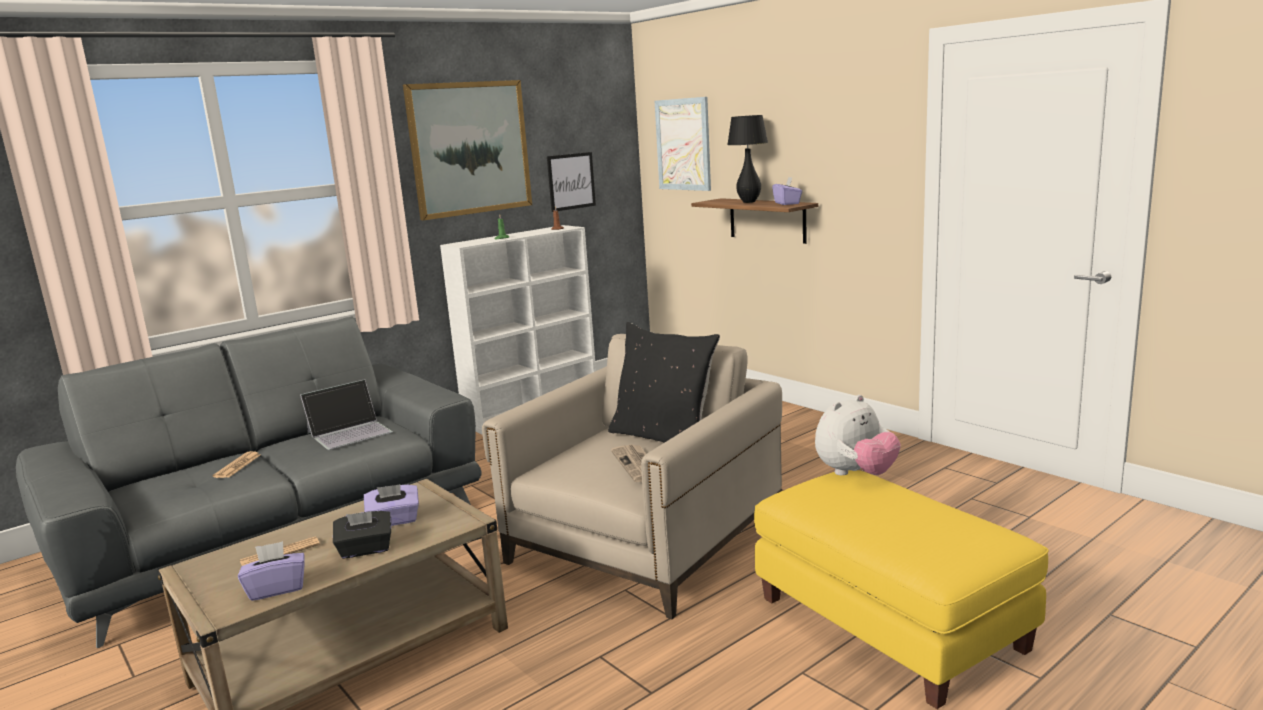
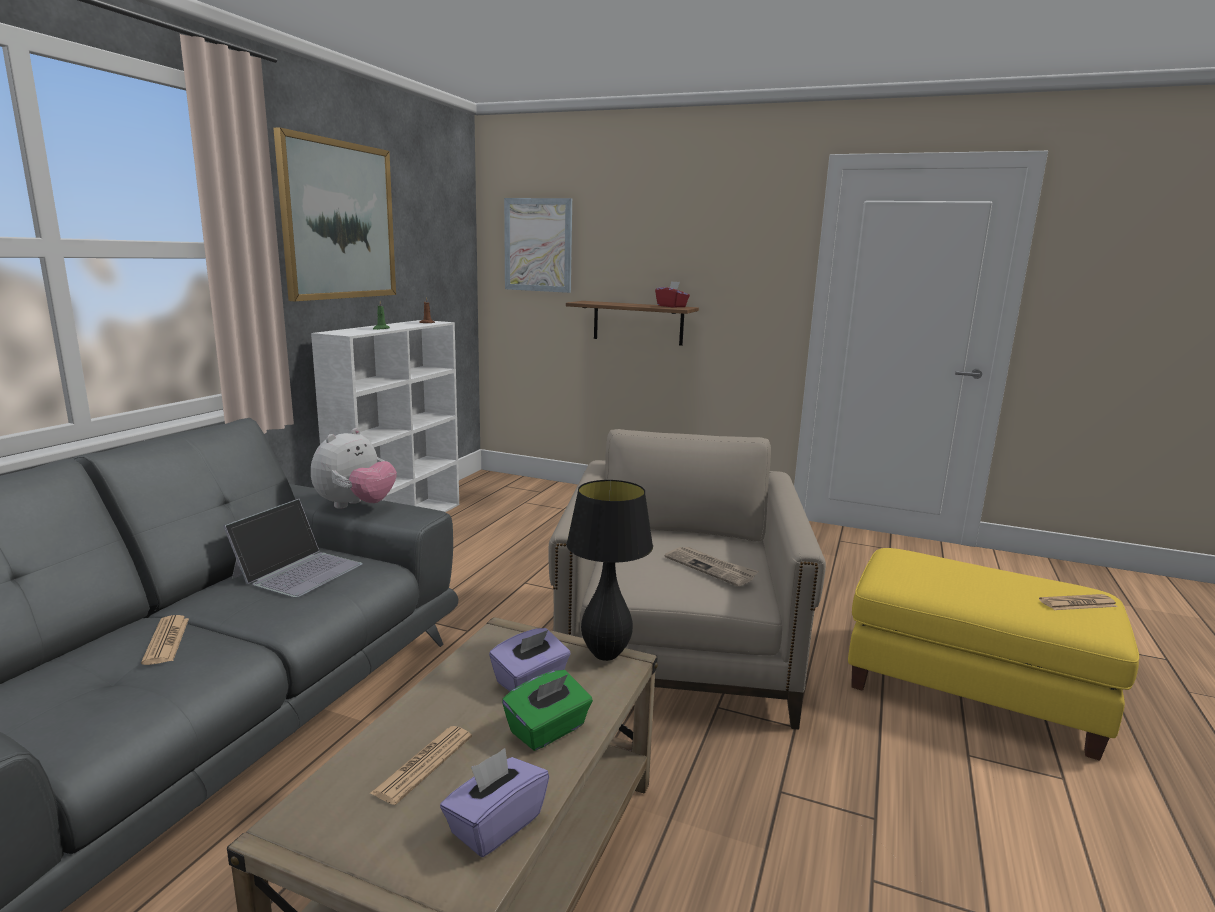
camera: 30 degrees left, 0 degrees up
black tissue box [333,511,391,559] -> green tissue box [502,670,593,751]
picture [547,152,596,212] -> none
black pillow [608,322,720,443] -> none
black table lamp [727,115,768,203] -> black table lamp moved to [566,480,653,661]
purple tissue box [772,177,803,205] -> red tissue box [655,281,690,307]
plush toy [815,395,901,475] -> plush toy moved to [311,428,397,509]
none -> newspaper [1039,594,1118,610]

